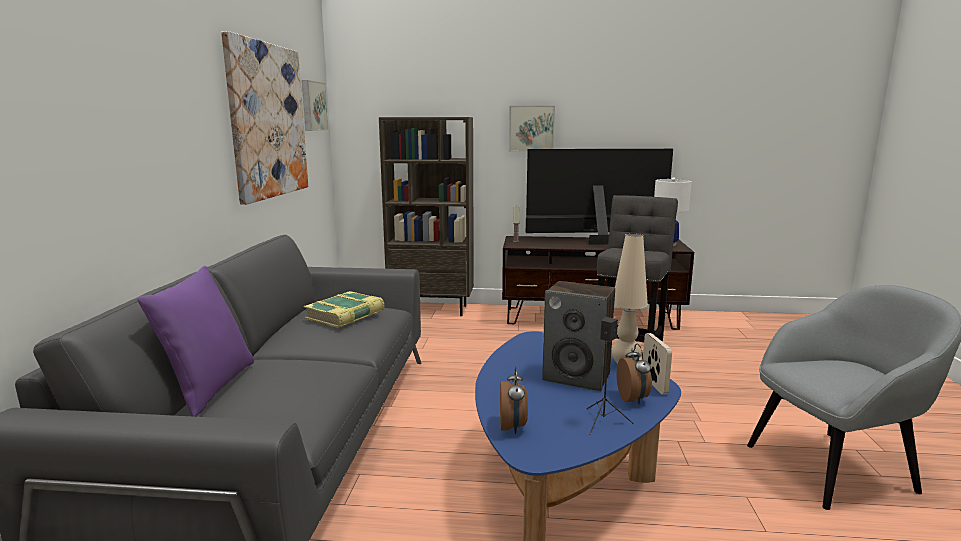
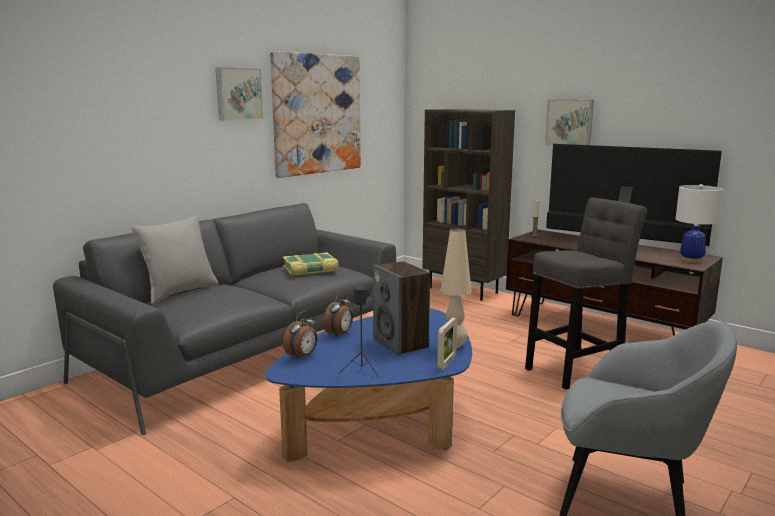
camera: 35 degrees right, 0 degrees up
purple pillow [137,266,254,417] -> grey pillow [131,215,219,304]
picture [302,80,328,131] -> picture moved to [215,67,263,121]
alarm clock [617,343,652,405] -> alarm clock moved to [323,292,353,337]

